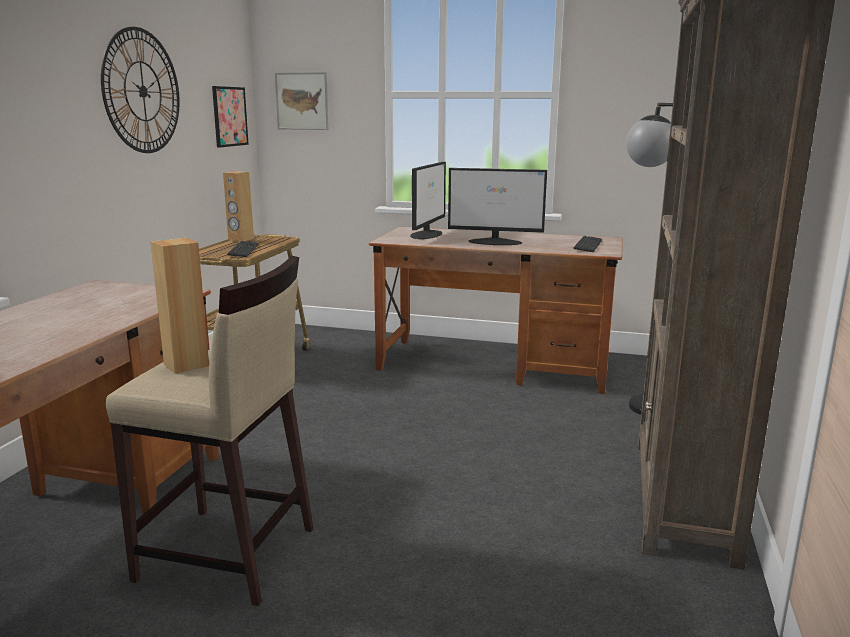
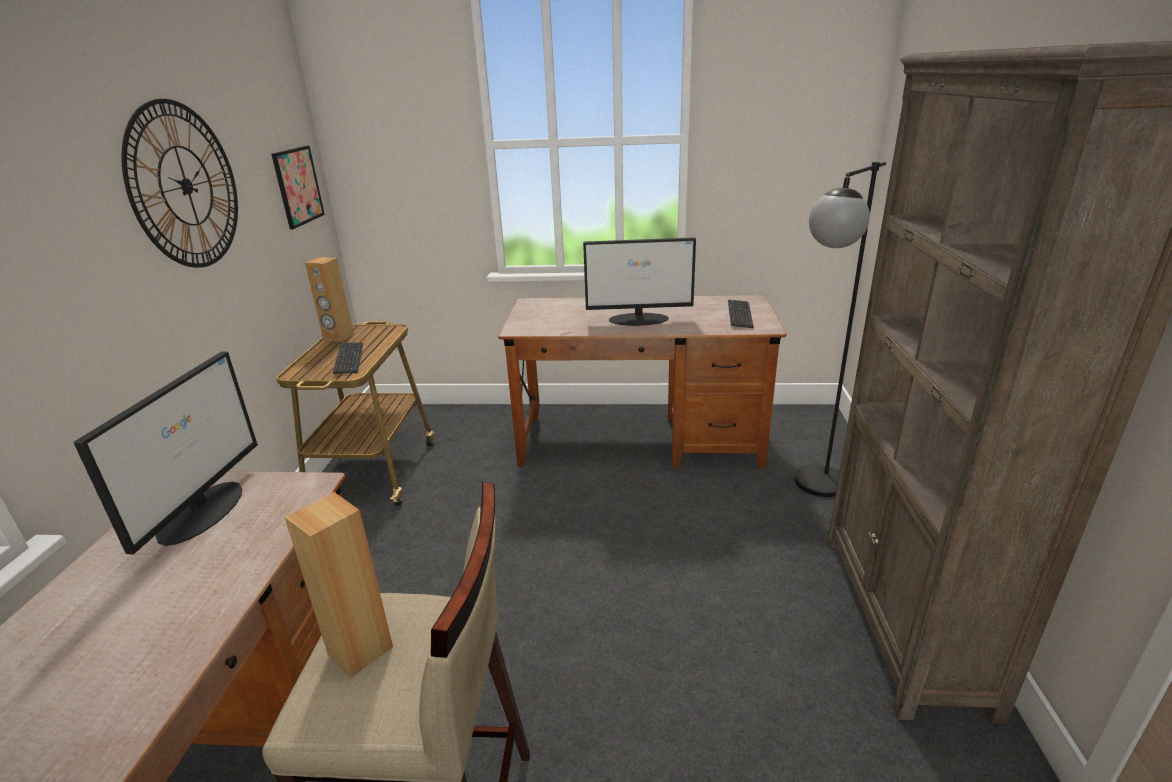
camera: 10 degrees left, 10 degrees up
picture [275,72,329,130] -> none
monitor [410,162,446,239] -> monitor moved to [73,351,258,555]

